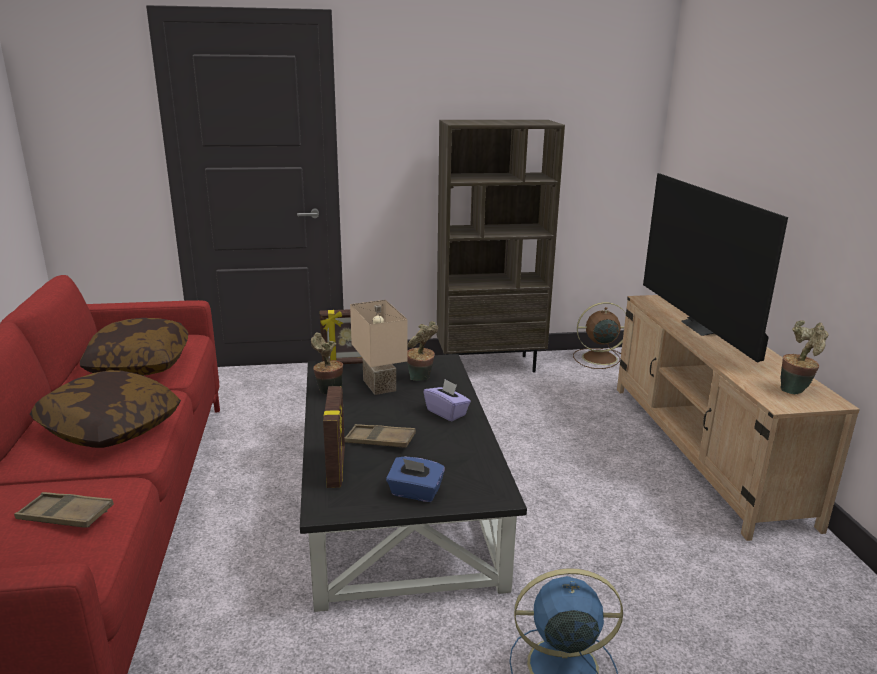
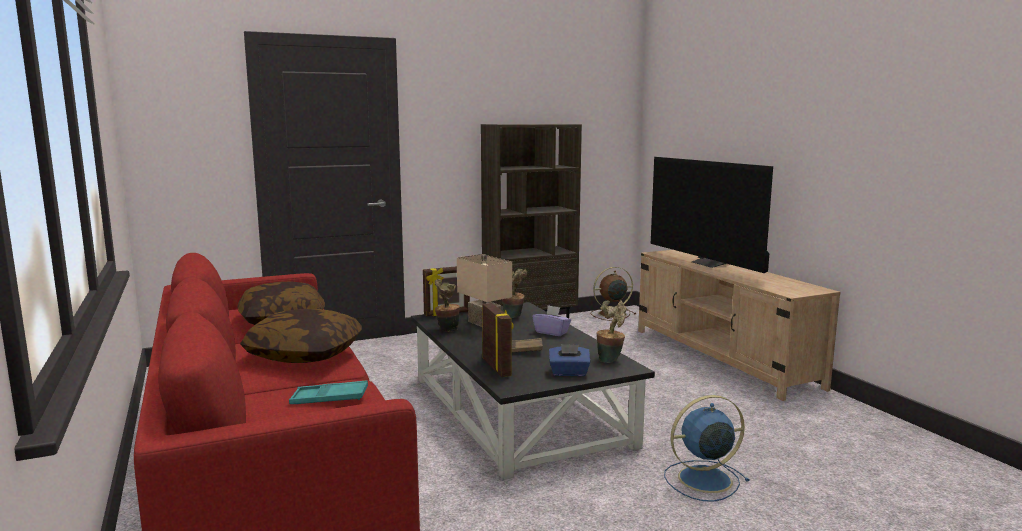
camera: 15 degrees left, 10 degrees down
brown tray [14,492,114,528] -> turquoise tray [289,380,368,404]
potted plant [780,320,828,395] -> potted plant moved to [597,300,627,363]

